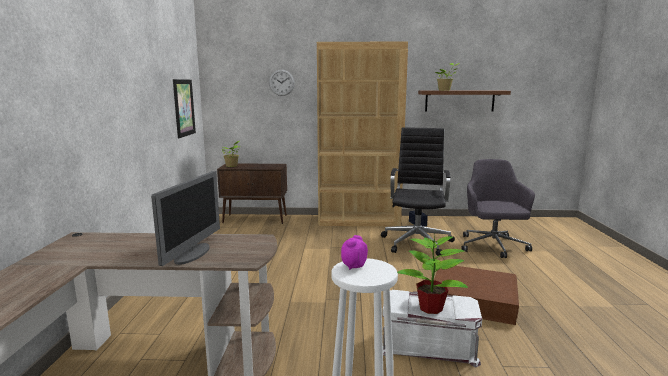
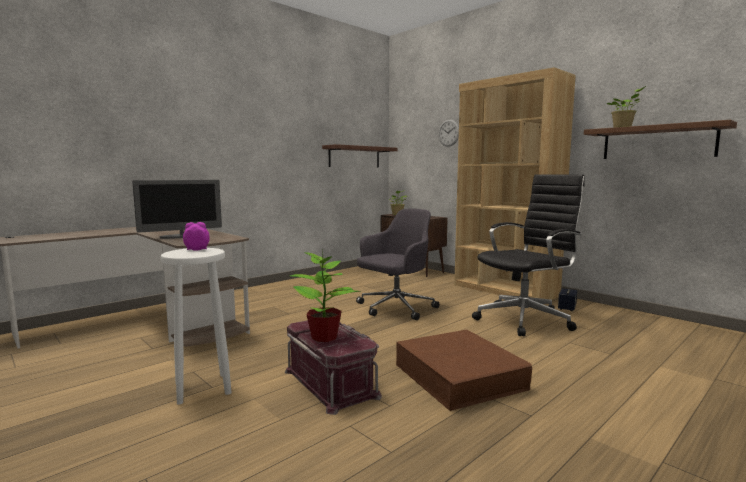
camera: 45 degrees right, 5 degrees down
picture [173,79,196,138] -> brown shelf [322,144,398,168]
white storage box [382,290,482,367] -> red storage box [285,320,382,415]
grey office chair [461,159,535,258] -> grey office chair moved to [356,208,439,320]

